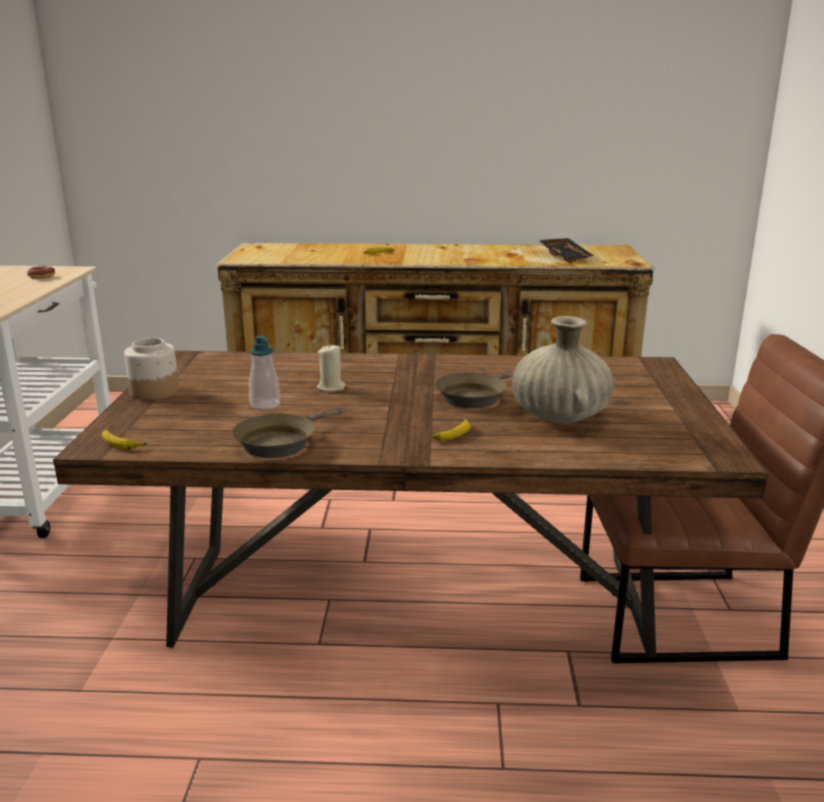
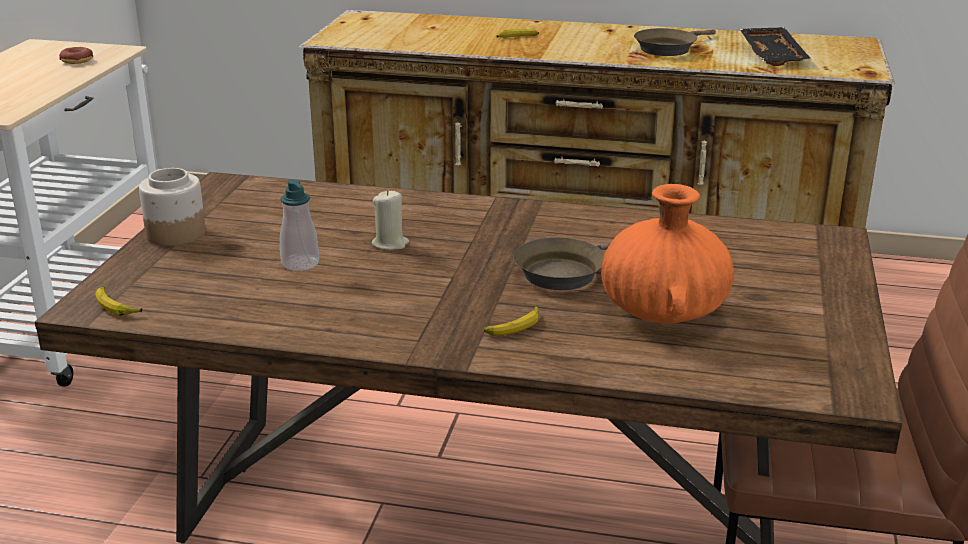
camera: 10 degrees right, 5 degrees up
brown frying pan [232,407,346,458] -> brown frying pan moved to [634,28,716,56]
beige vase [512,316,614,424] -> orange vase [601,184,734,324]

